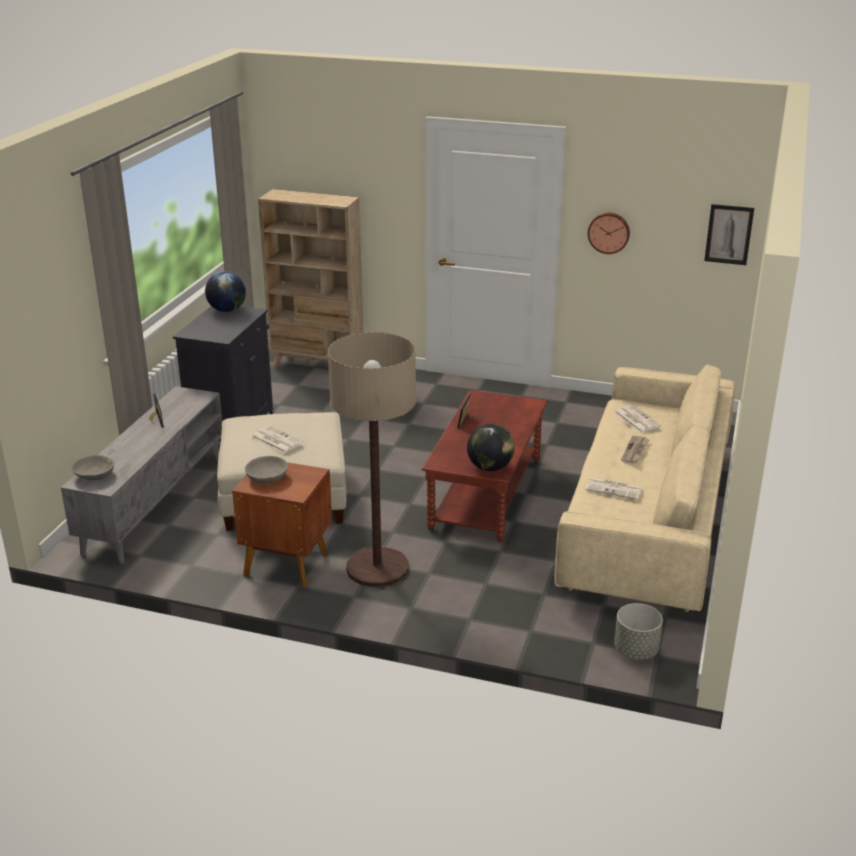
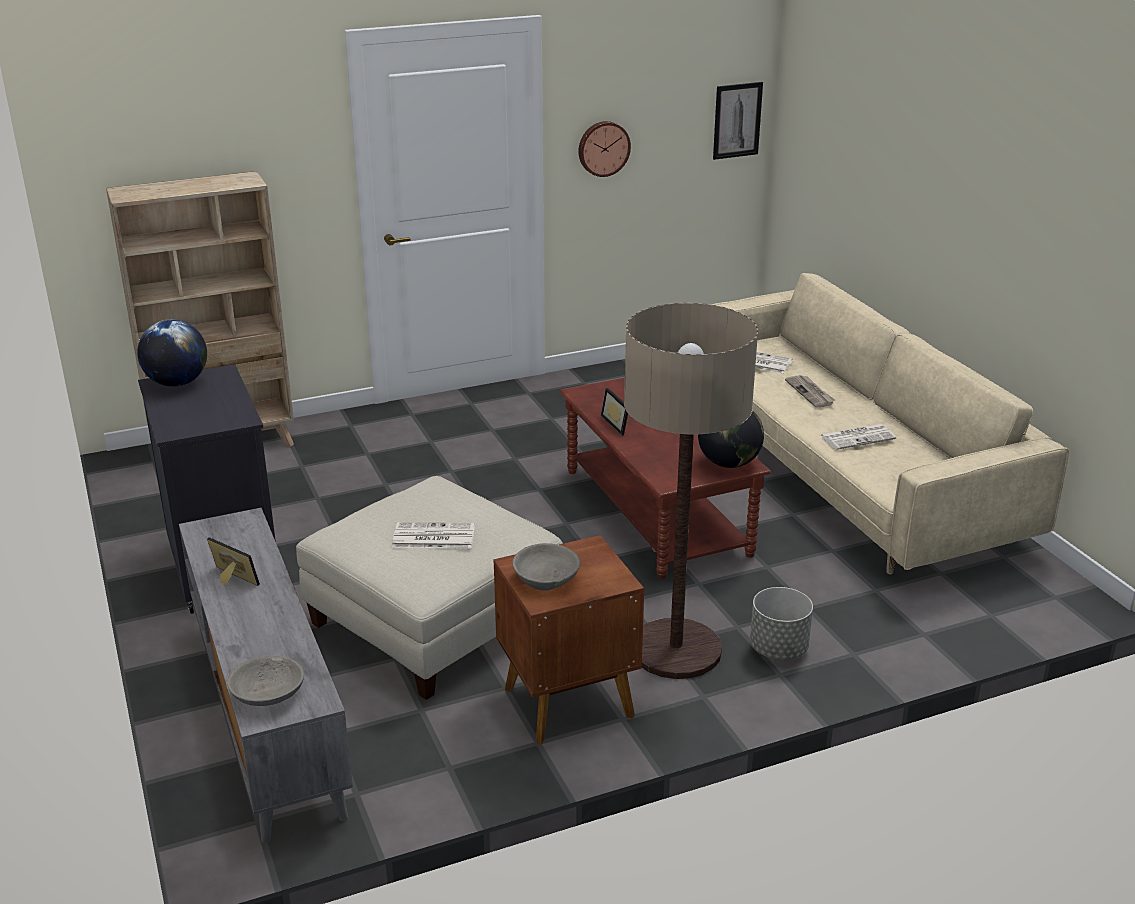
camera: 40 degrees left, 0 degrees up
grey planter [614,603,663,660] -> grey planter moved to [750,587,813,660]

